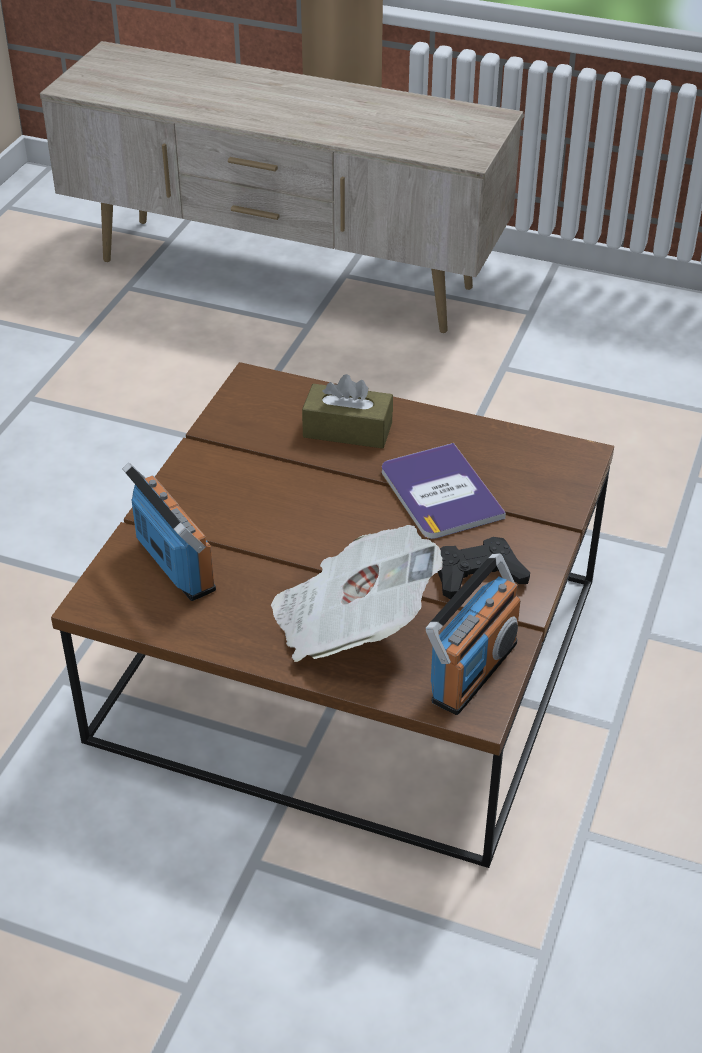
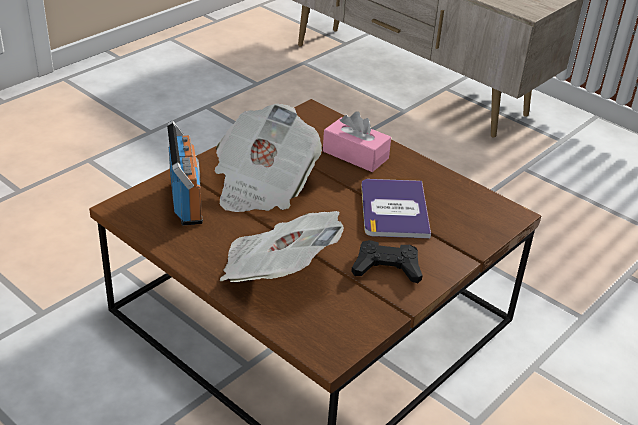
camera: 20 degrees right, 5 degrees down
brown tissue box [302,374,393,449] -> pink tissue box [323,112,391,172]
radio [426,553,520,715] -> none
none -> newspaper [214,103,322,212]

